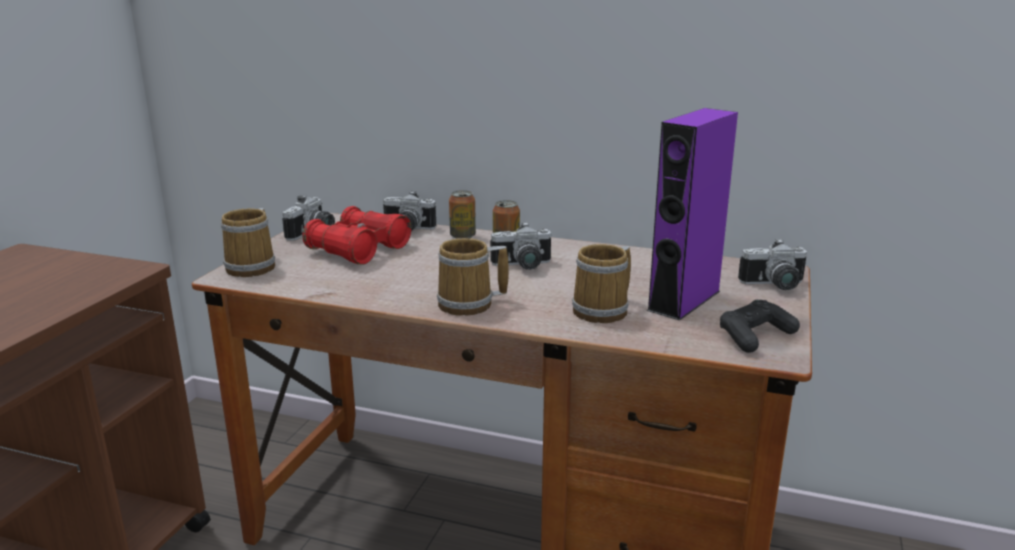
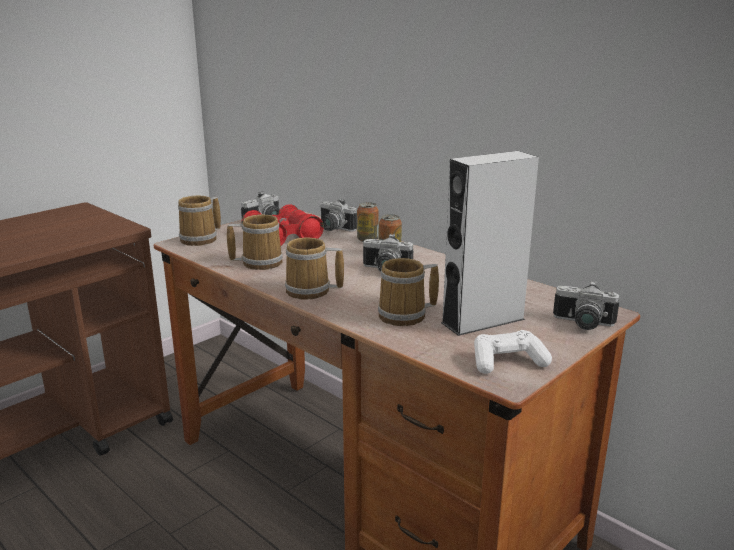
camera: 25 degrees right, 0 degrees up
purple speaker [647,108,738,321] -> grey speaker [441,151,539,336]
black game controller [720,300,800,353] -> white game controller [474,330,552,374]
none -> mug [227,214,283,270]

